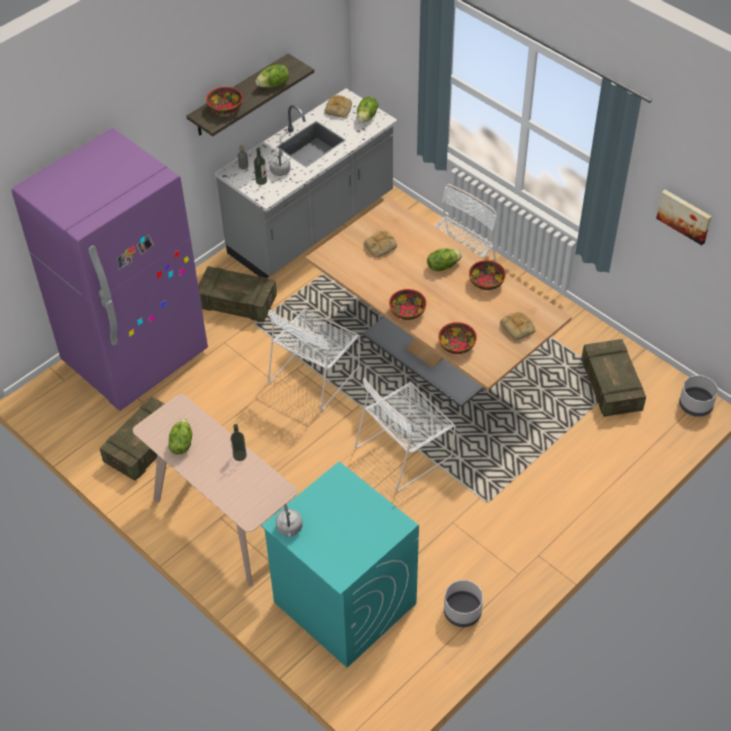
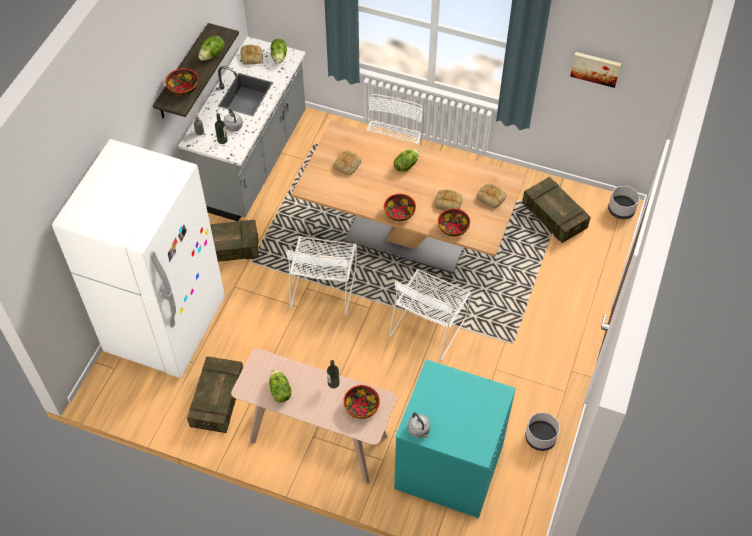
camera: 25 degrees left, 5 degrees up
purple fridge [12,128,208,411] -> white fridge [52,139,225,378]
bowl [469,260,506,290] -> bowl moved to [343,385,380,419]
none -> bread [435,189,462,210]

